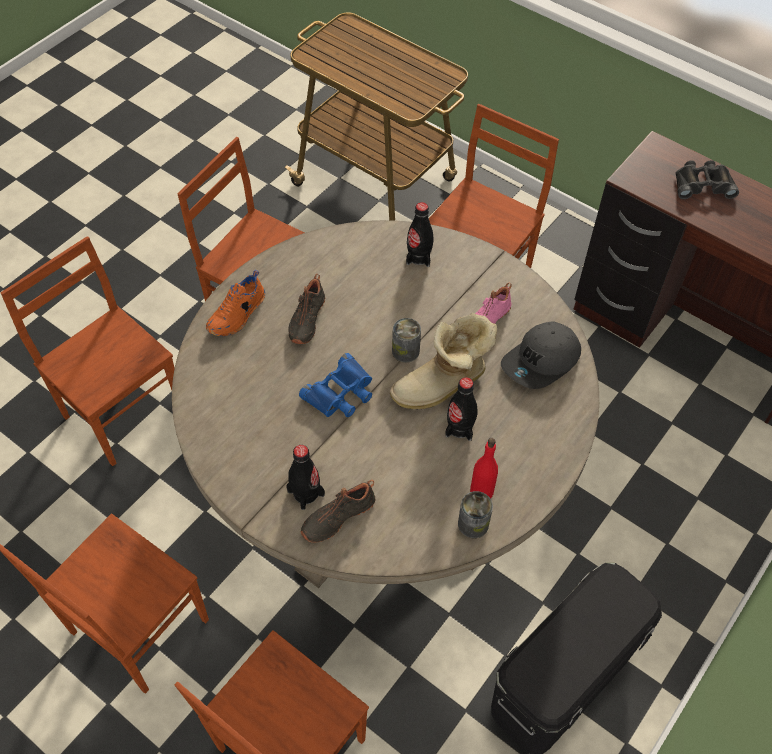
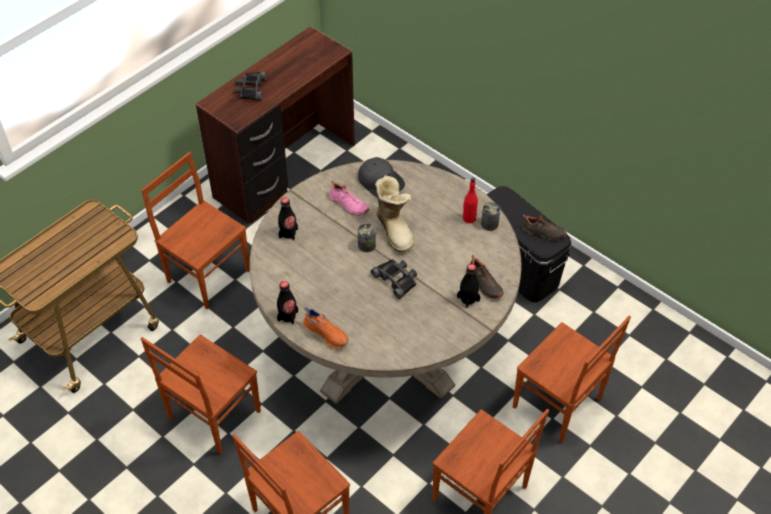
camera: 85 degrees left, 5 degrees down
black shoe [288,274,325,344] -> black shoe moved to [521,215,567,240]
blue binoculars [299,353,372,417] -> black binoculars [371,259,417,299]
black bottle [445,377,478,441] -> black bottle moved to [277,281,298,324]

